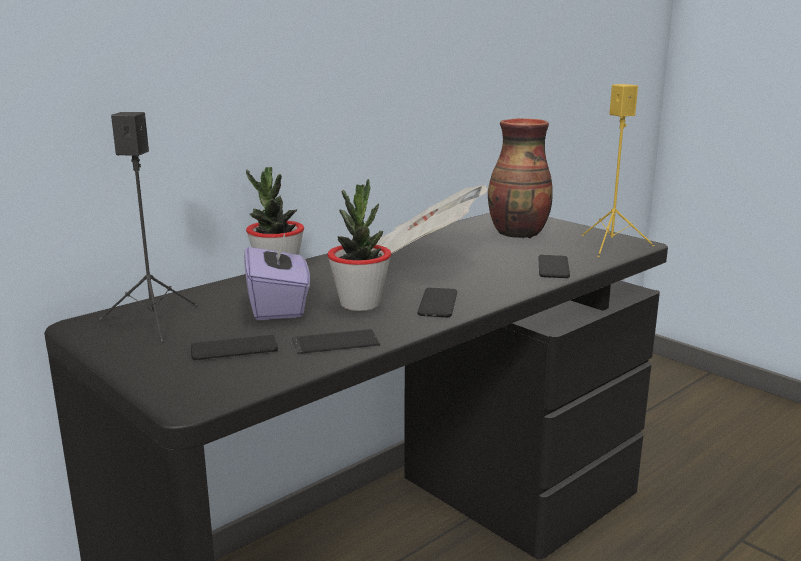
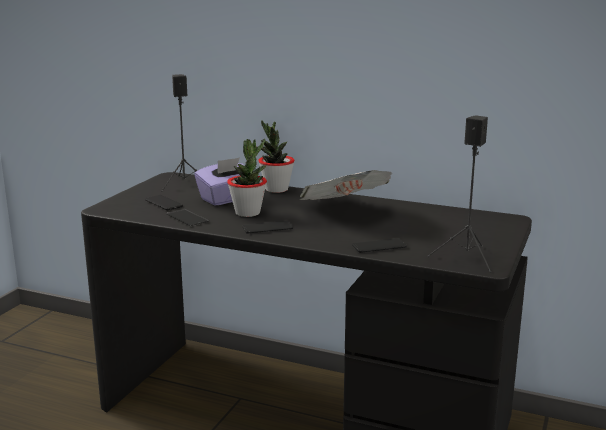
camera: 65 degrees right, 0 degrees up
vase [488,118,553,239] -> none
yellow speaker [581,84,654,257] -> black speaker [427,115,491,272]

